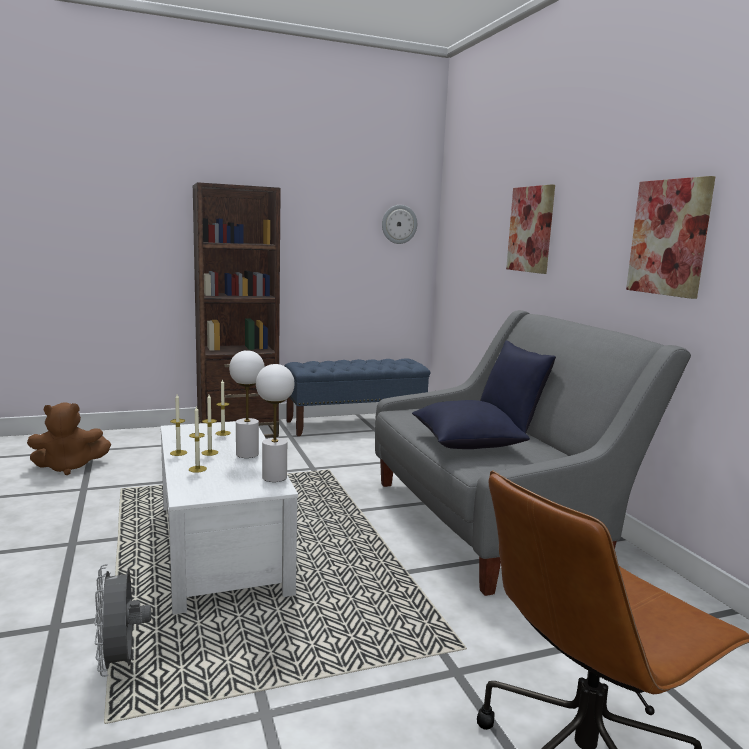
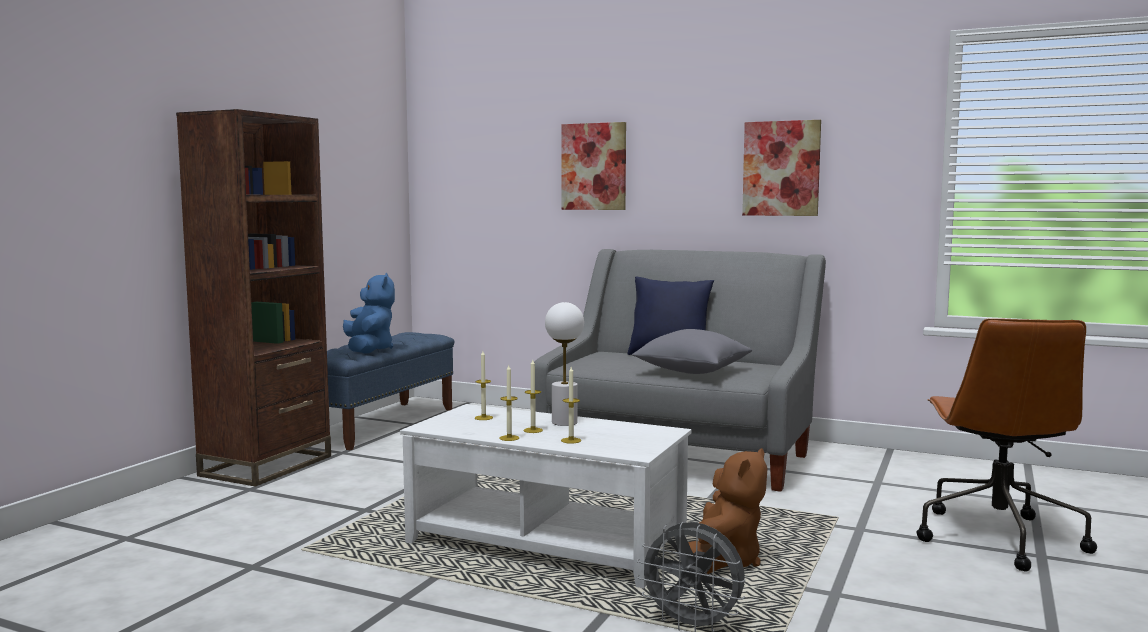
camera: 45 degrees left, 5 degrees down
brown plush toy [27,403,111,475] -> brown plush toy moved to [688,448,768,574]
white table lamp [256,364,294,482] -> none
wall clock [382,205,417,244] -> none
blue pillow [412,400,530,449] -> grey pillow [632,329,752,374]
none -> blue plush toy [343,273,395,354]

